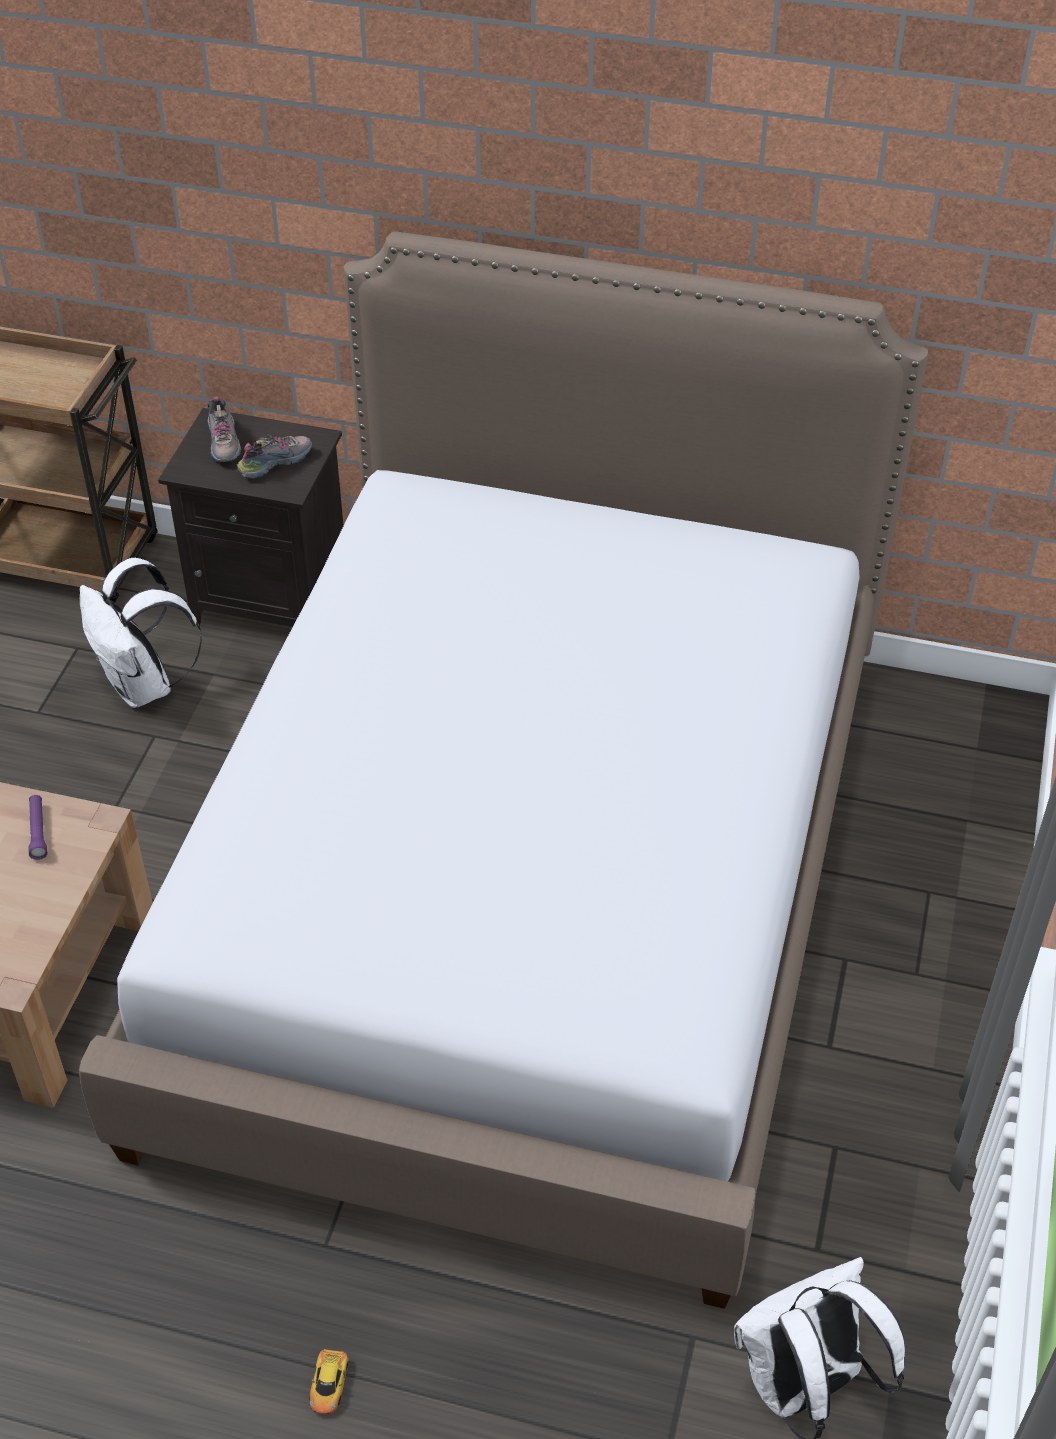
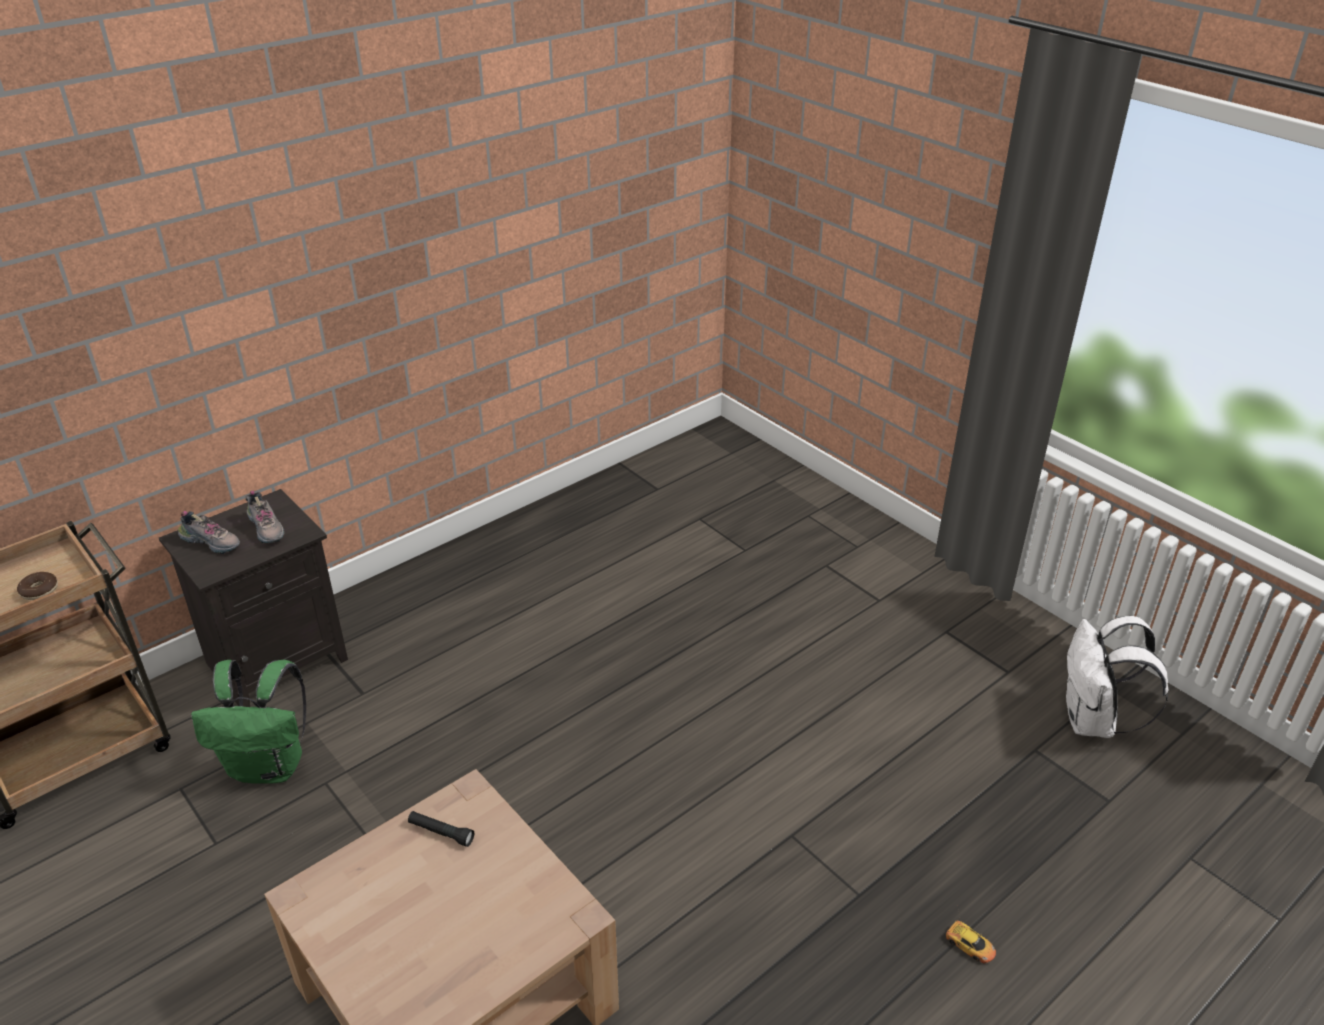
camera: 55 degrees left, 10 degrees down
purple flashlight [28,795,47,860] -> black flashlight [408,811,474,847]
bed [79,231,928,1309] -> none
white backpack [80,558,202,708] -> green backpack [191,660,306,784]
shoe [237,435,312,480] -> shoe turned 150 degrees clockwise [246,490,284,543]
none -> donut [17,572,58,600]

